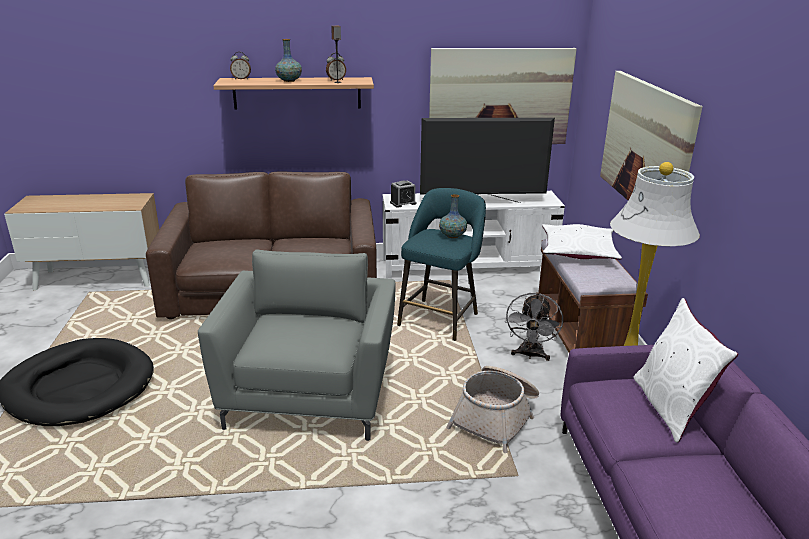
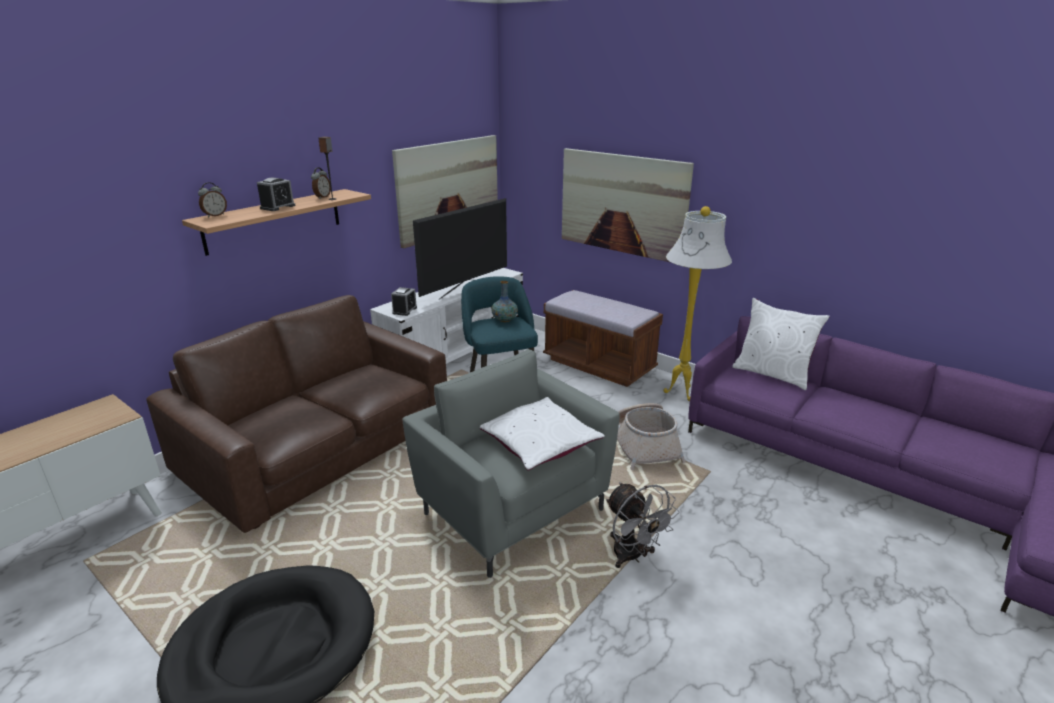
camera: 45 degrees left, 0 degrees up
vase [275,39,302,82] -> alarm clock [257,178,296,211]
grey fan [505,293,563,361] -> grey fan moved to [606,482,679,568]
white pillow [542,224,622,260] -> white pillow moved to [480,397,605,470]

